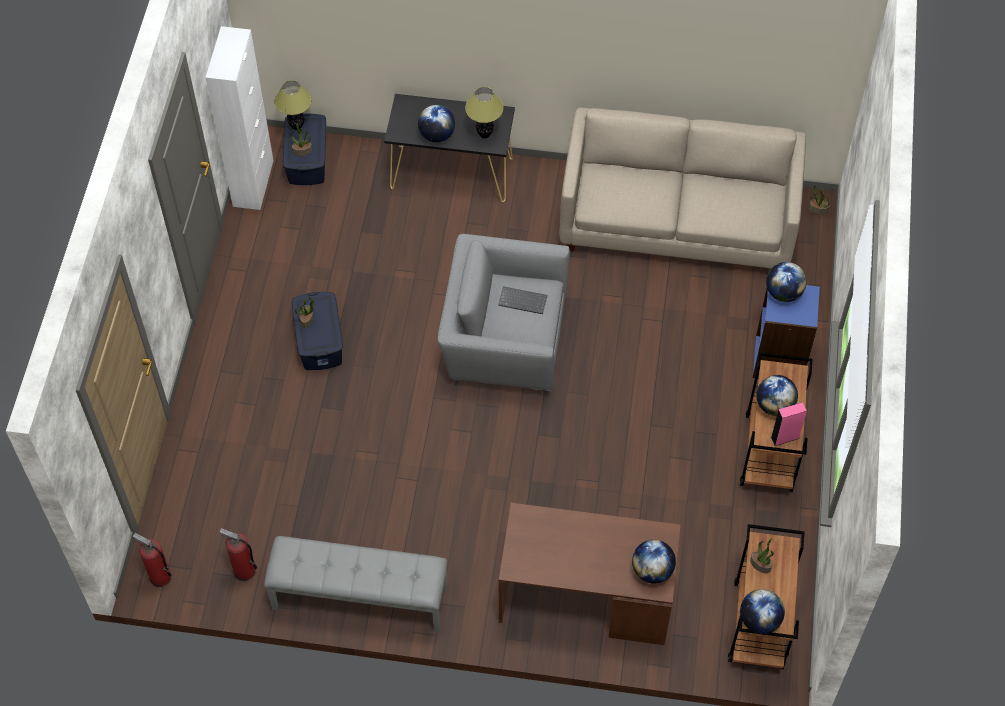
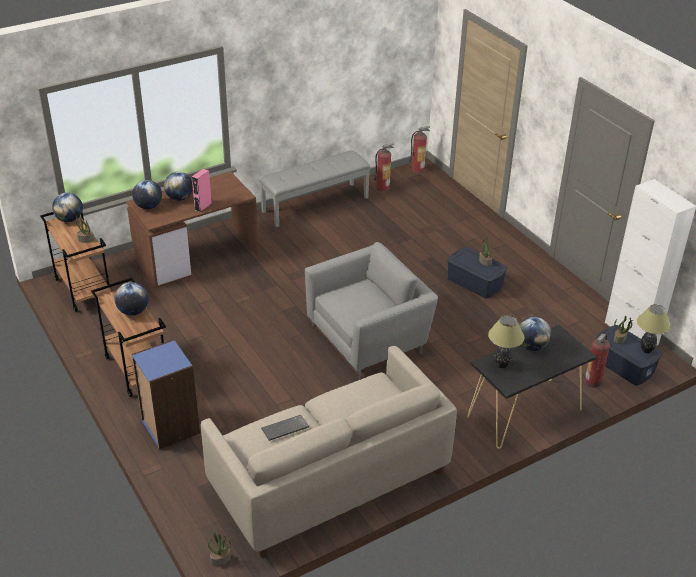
camera: 140 degrees right, 20 degrees down
keyboard [498,286,547,314] -> keyboard moved to [261,415,309,441]
globe [766,262,807,302] -> globe moved to [164,172,193,201]
pink speaker [771,402,807,446] -> pink speaker moved to [192,169,212,212]
none -> fire extinguisher [584,333,610,388]

